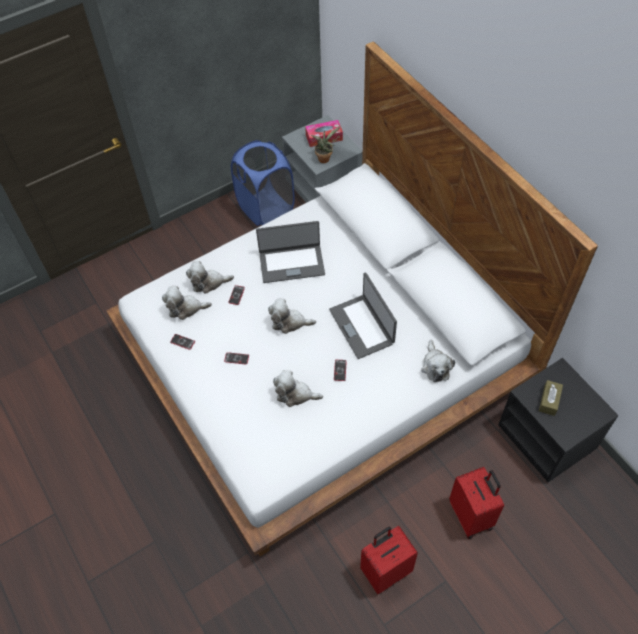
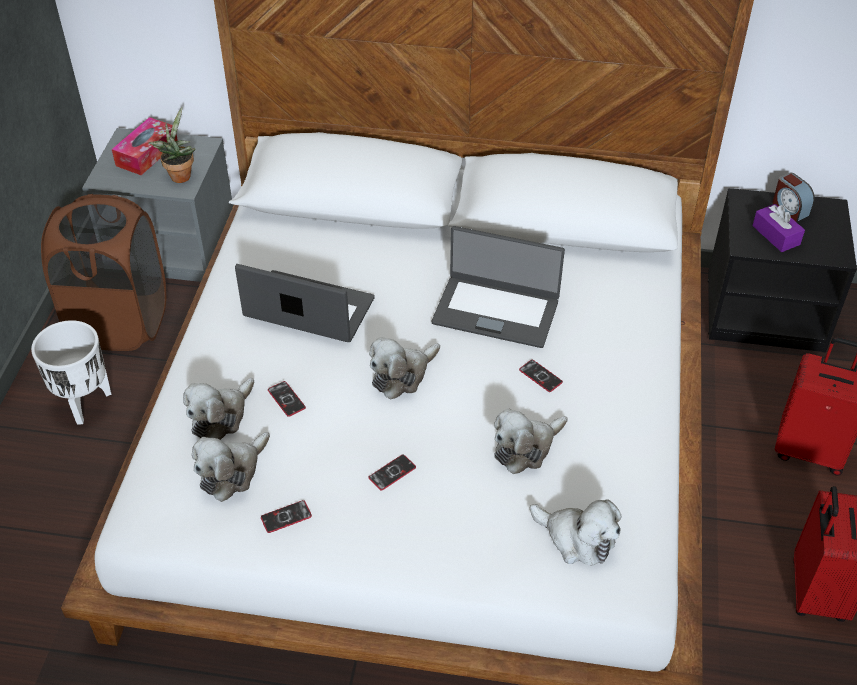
camera: 50 degrees left, 10 degrees down
blue laundry basket [231,140,295,226] -> brown laundry basket [41,194,166,351]
laptop [256,221,325,283] -> laptop turned 105 degrees counterclockwise [235,264,375,342]
plush toy [421,340,455,382] -> plush toy moved to [530,499,622,566]
brown tissue box [539,380,563,416] -> purple tissue box [752,204,805,252]
none -> white planter [31,320,112,424]
none -> alarm clock [772,173,815,222]

